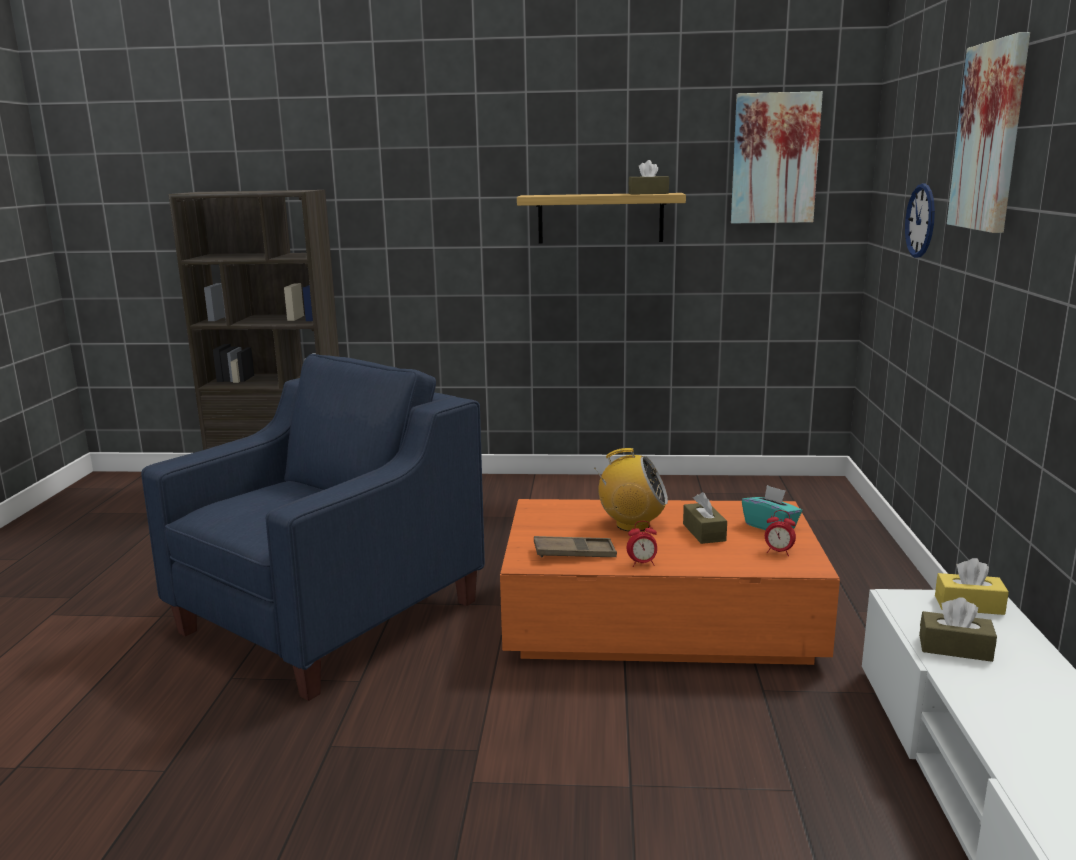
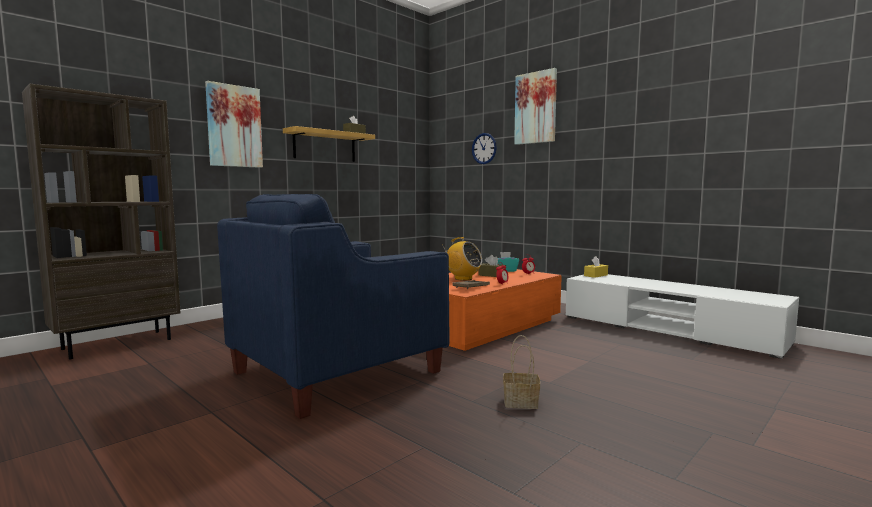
camera: 50 degrees left, 10 degrees down
blue armchair [141,354,485,701] -> blue armchair turned 120 degrees counterclockwise [217,194,450,419]
radio [594,448,668,532] -> radio turned 75 degrees clockwise [442,237,482,280]
picture [731,91,823,224] -> picture moved to [205,81,263,168]
brown tissue box [919,597,997,662] -> none
none -> basket [503,335,540,409]

